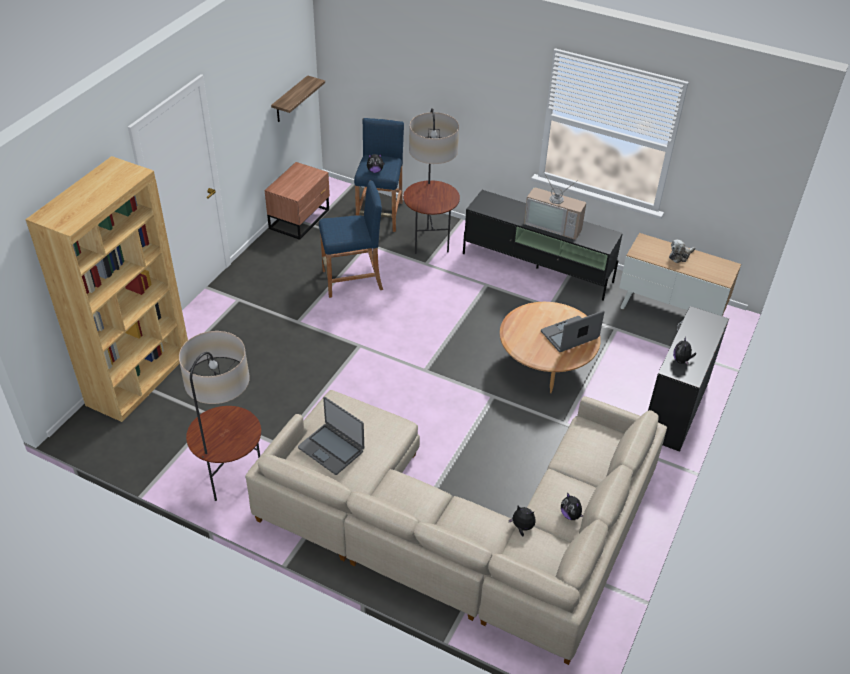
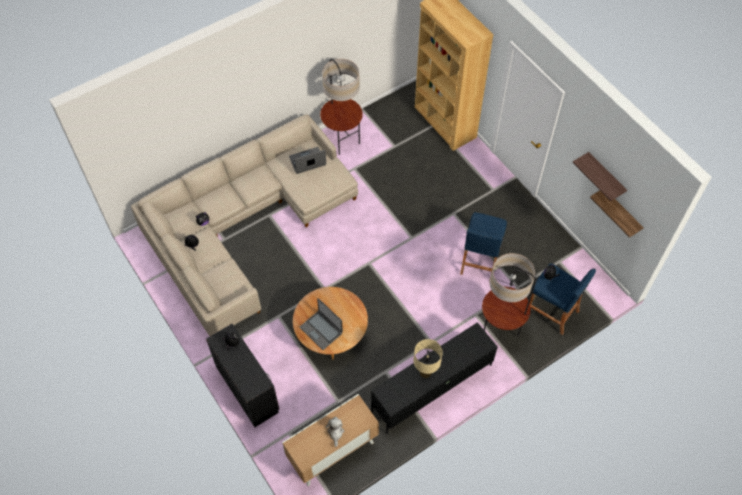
camera: 120 degrees right, 15 degrees up
brown nightstand [264,162,330,240] -> none
television [524,171,586,240] -> beige table lamp [413,339,442,378]
laptop [541,310,605,352] -> laptop turned 135 degrees clockwise [300,298,343,350]
none -> shelf [572,152,627,201]

